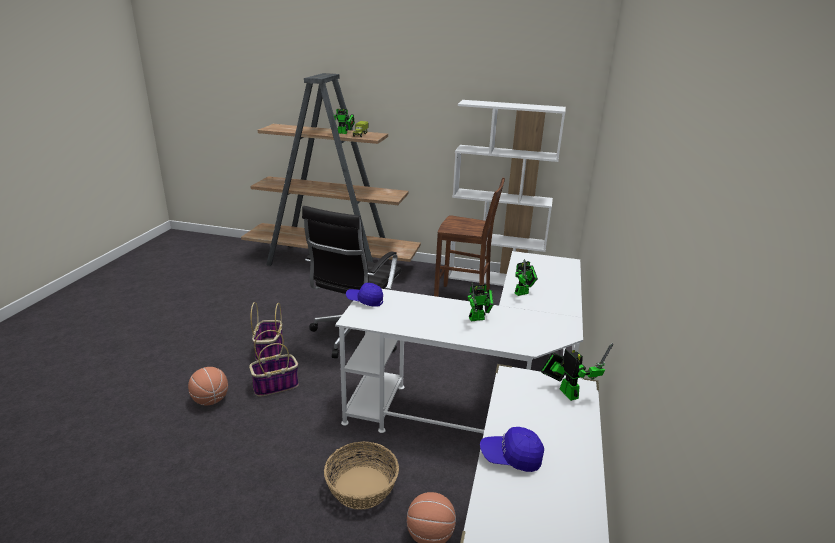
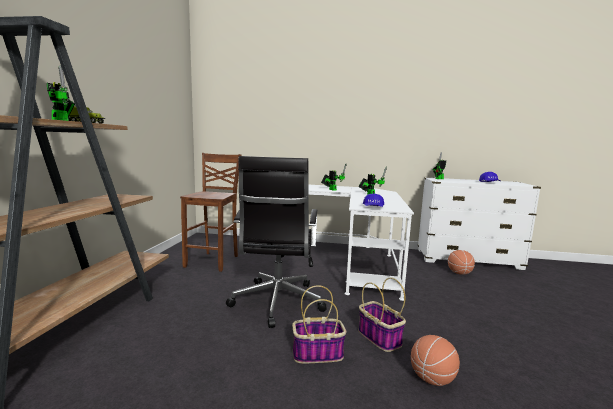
camera: 95 degrees left, 15 degrees down
black office chair [302,206,402,358] -> black office chair turned 75 degrees clockwise [226,156,326,328]
basket [324,442,399,510] -> none
white bookcase [448,100,566,286] -> none

